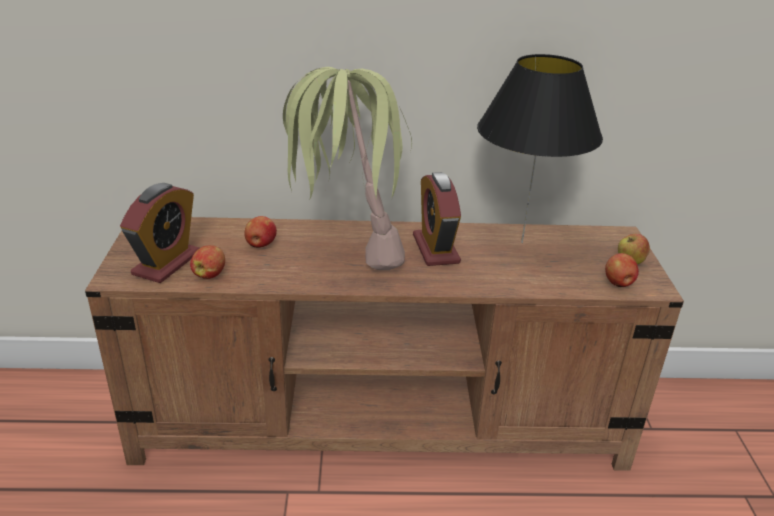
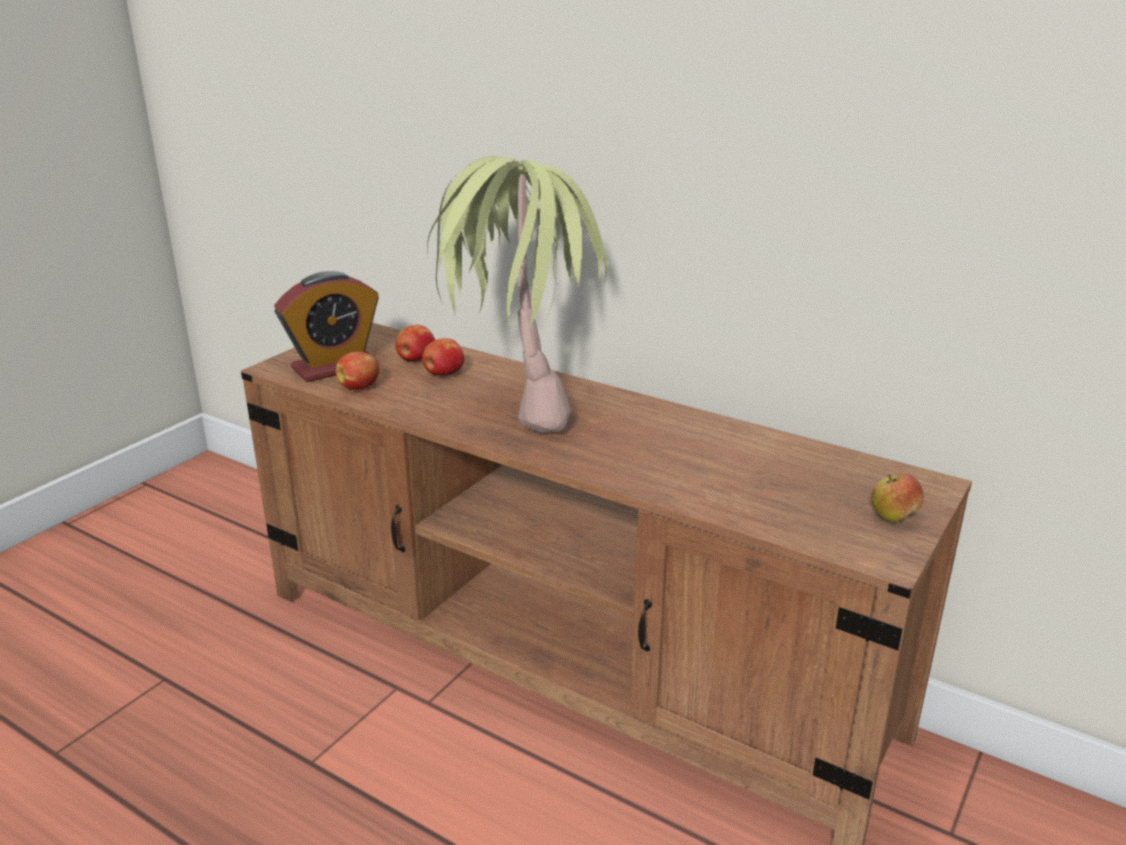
camera: 35 degrees right, 5 degrees down
alarm clock [413,172,461,266] -> none
black table lamp [477,54,603,243] -> none
apple [605,253,639,287] -> apple moved to [395,325,435,362]

